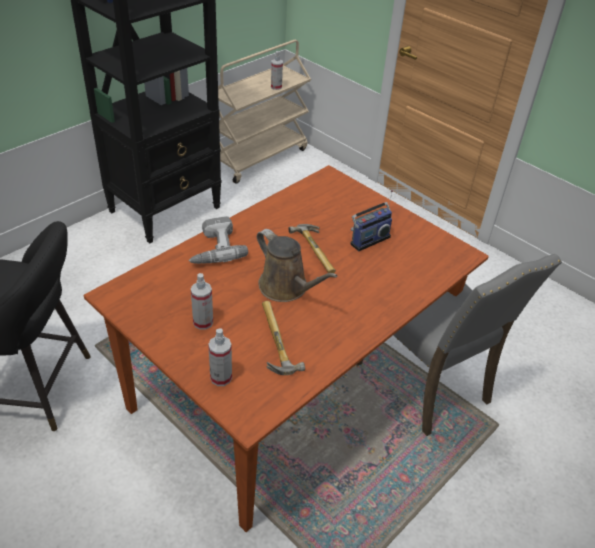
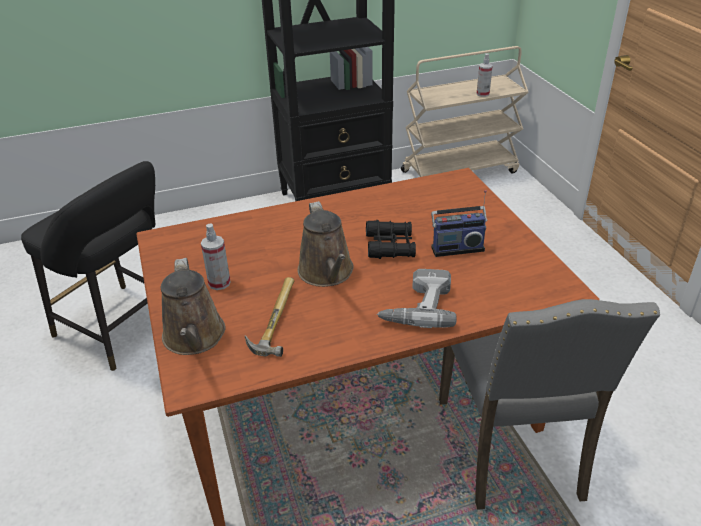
camera: 30 degrees right, 5 degrees down
power drill [189,216,248,264] -> power drill moved to [377,269,456,328]
spray bottle [208,328,232,386] -> brown watering can [161,258,226,355]
hammer [288,224,336,273] -> black binoculars [366,220,416,259]

